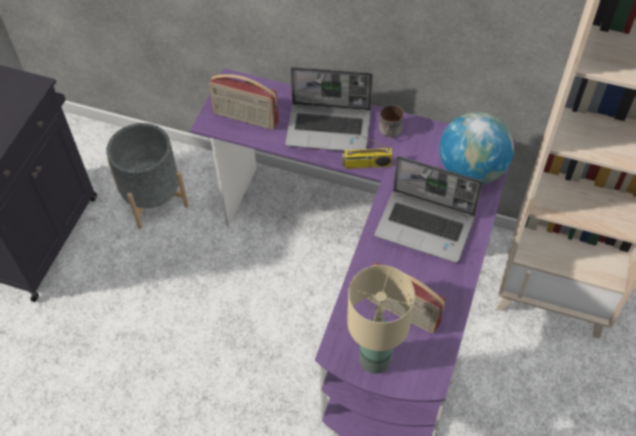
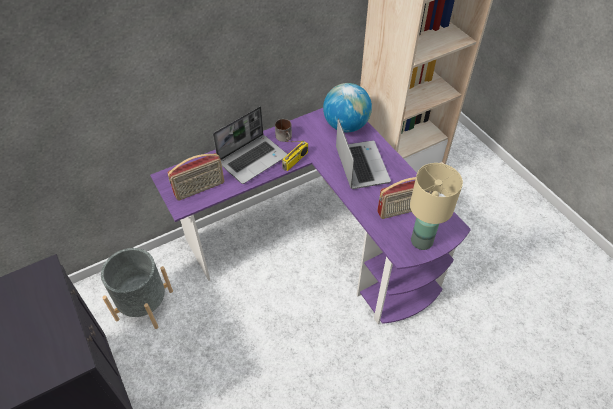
camera: 50 degrees left, 5 degrees down
laptop [375,156,483,263] -> laptop turned 75 degrees counterclockwise [336,118,391,189]

